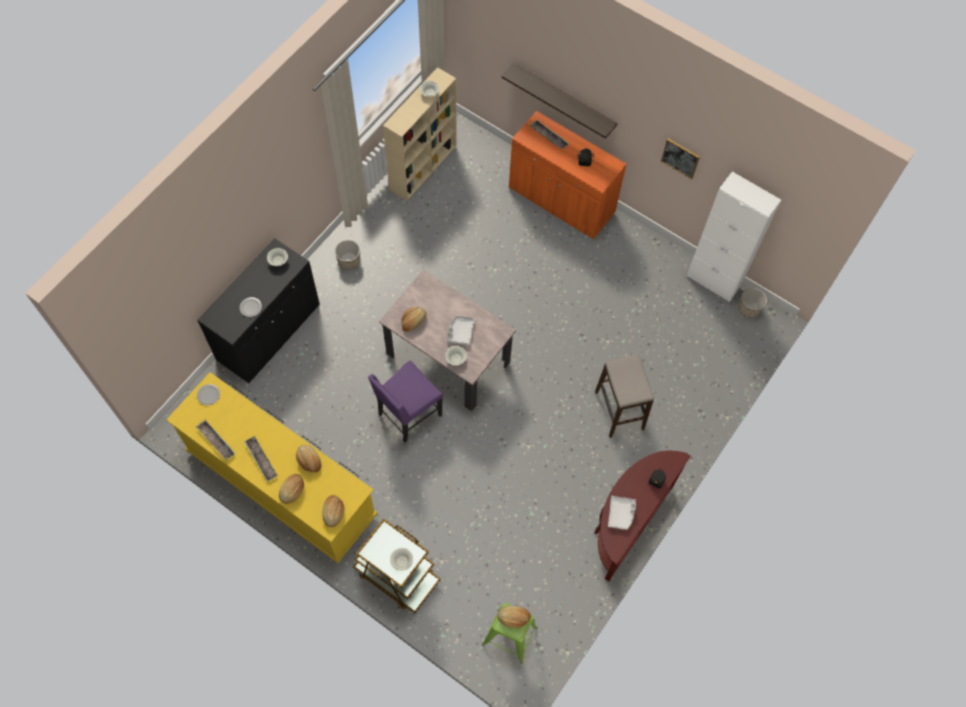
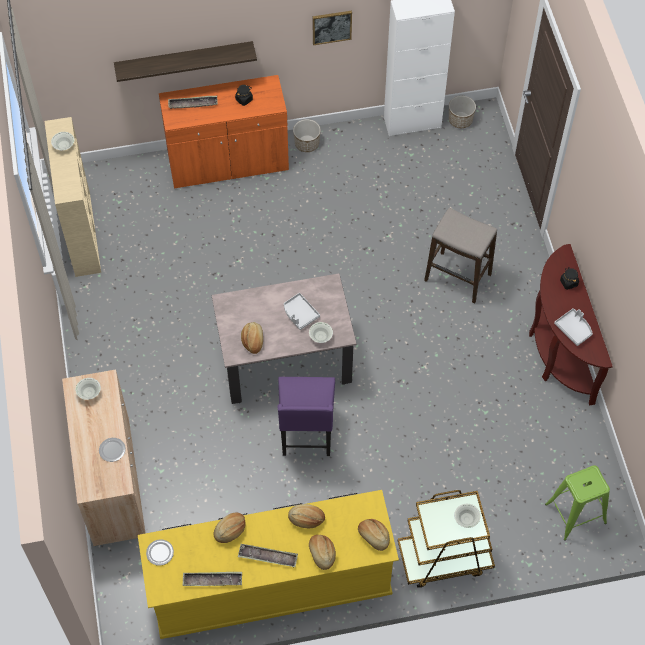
camera: 45 degrees left, 5 degrees down
black cabinet [197,238,320,383] -> beige cabinet [62,370,145,546]
planter [335,240,360,270] -> planter moved to [293,119,321,152]
bread [498,606,531,628] -> bread moved to [214,512,246,543]

